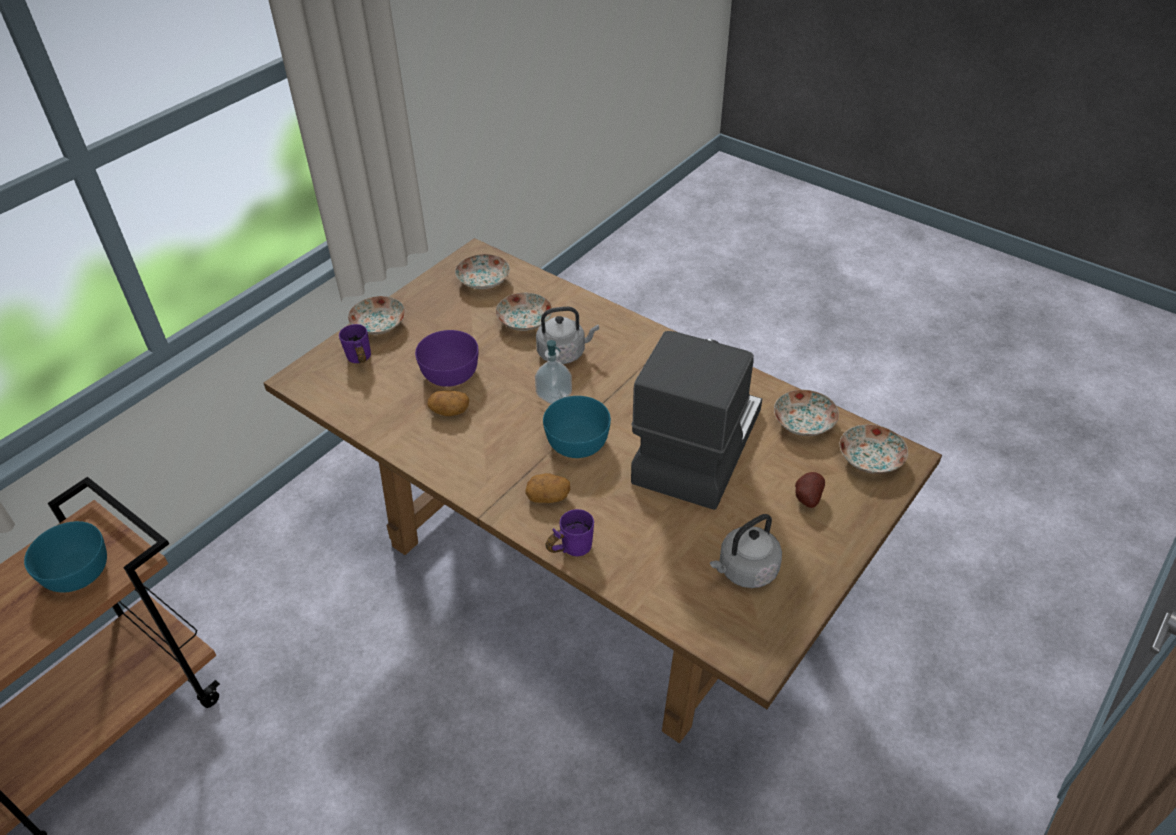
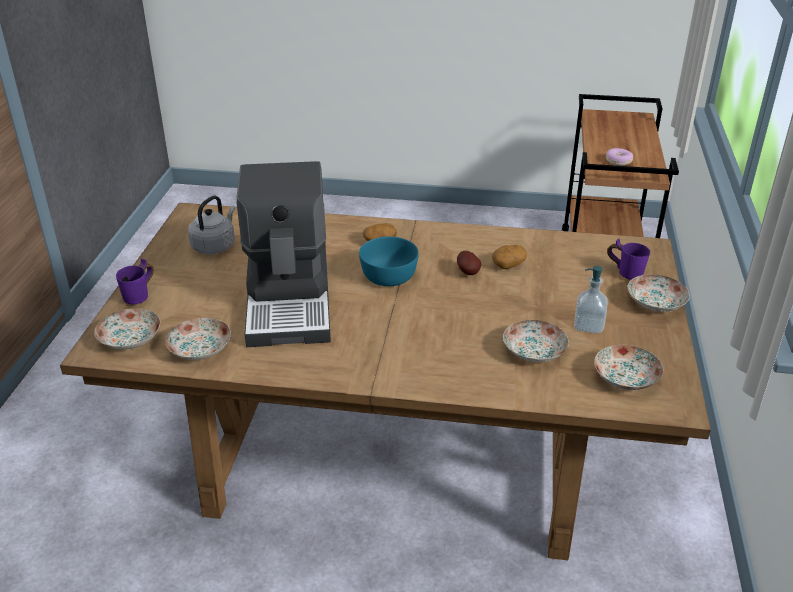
camera: 150 degrees right, 10 degrees down
turquoise bowl [24,521,107,592] -> donut [606,148,633,166]
purple bowl [415,330,478,387] -> none
soap dispenser [535,340,572,404] -> soap dispenser moved to [574,266,608,334]
grey kettle [536,307,599,364] -> none
purple mug [545,509,594,556] -> purple mug moved to [116,258,154,304]
potato [795,472,825,508] -> potato moved to [457,251,481,275]

